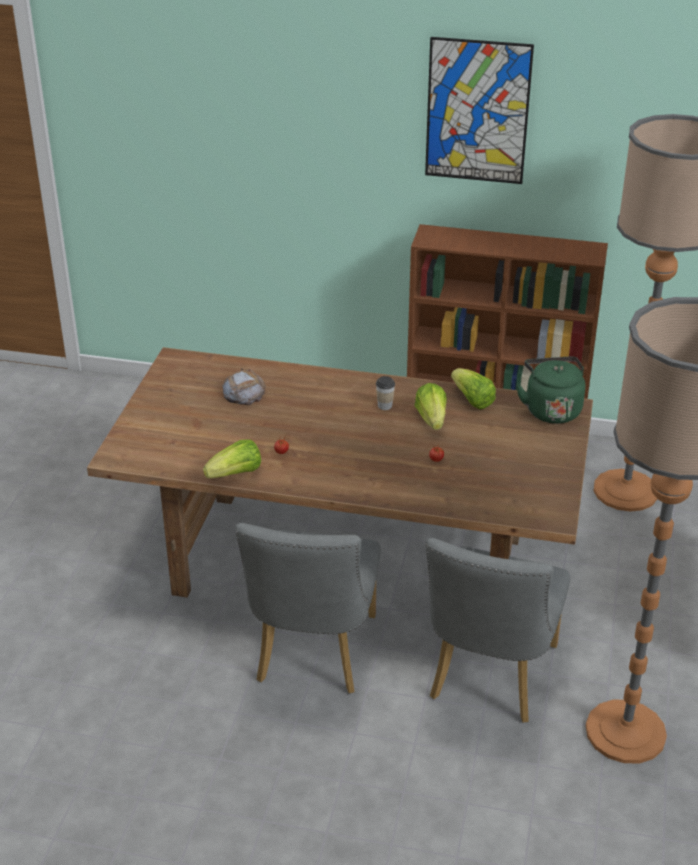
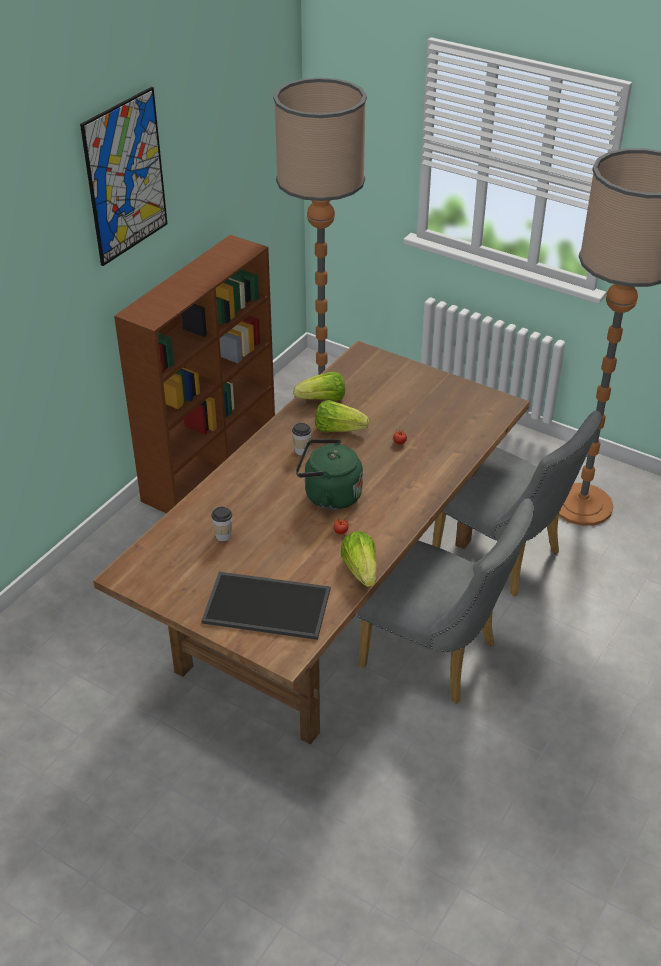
camera: 70 degrees left, 5 degrees up
bread [222,368,266,405] -> cup [211,507,232,541]
green kettle [516,356,585,424] -> green kettle moved to [296,439,363,510]
none -> tray [201,572,330,640]

